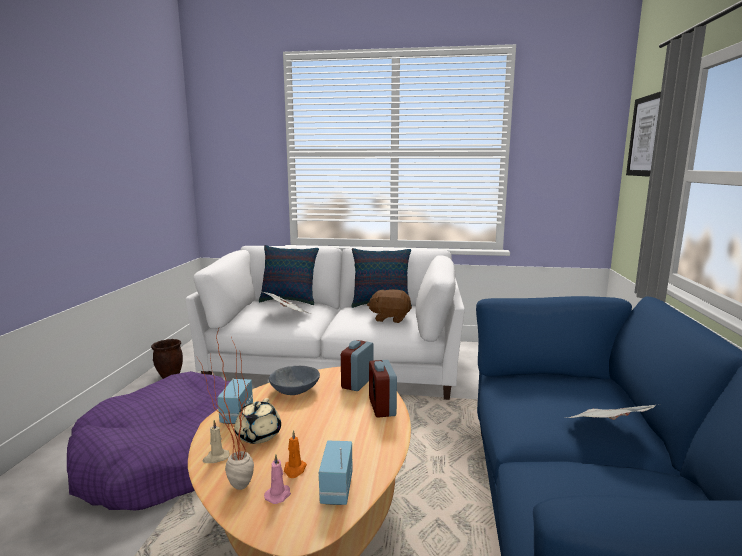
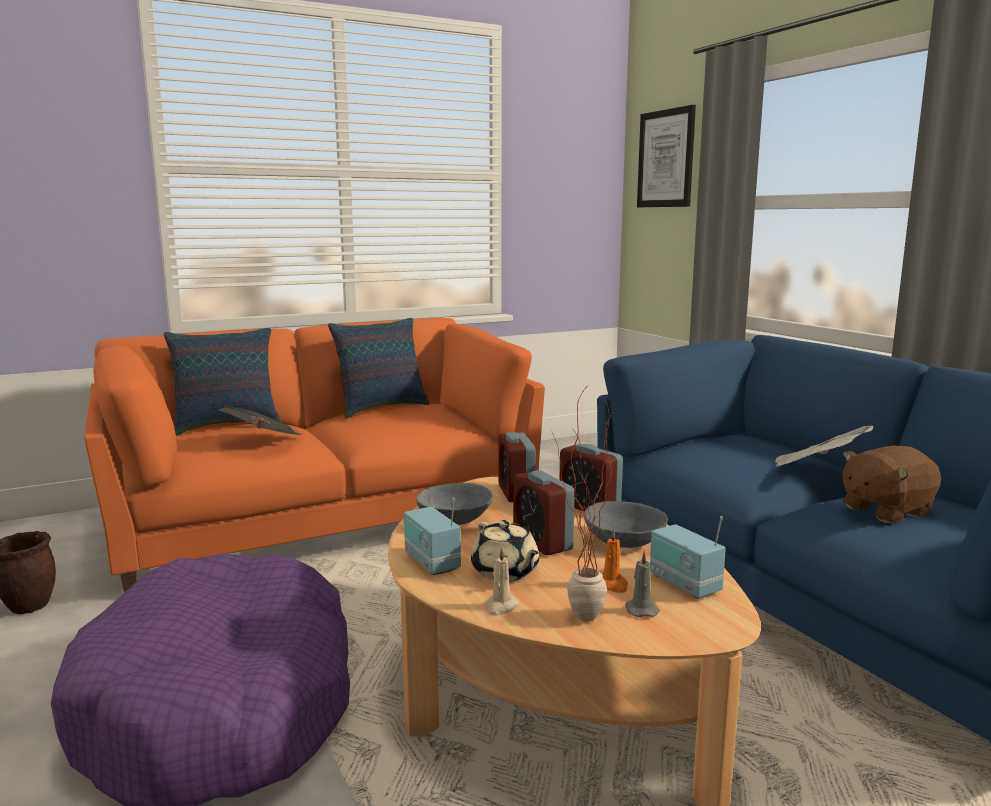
camera: 35 degrees left, 0 degrees up
white sofa [185,246,465,400] -> orange sofa [84,318,545,593]
pink candle [264,454,291,504] -> grey candle [625,550,660,617]
brown plush toy [367,289,412,323] -> brown plush toy moved to [842,446,941,523]
none -> alarm clock [513,470,574,555]
none -> grey bowl [584,501,668,548]

